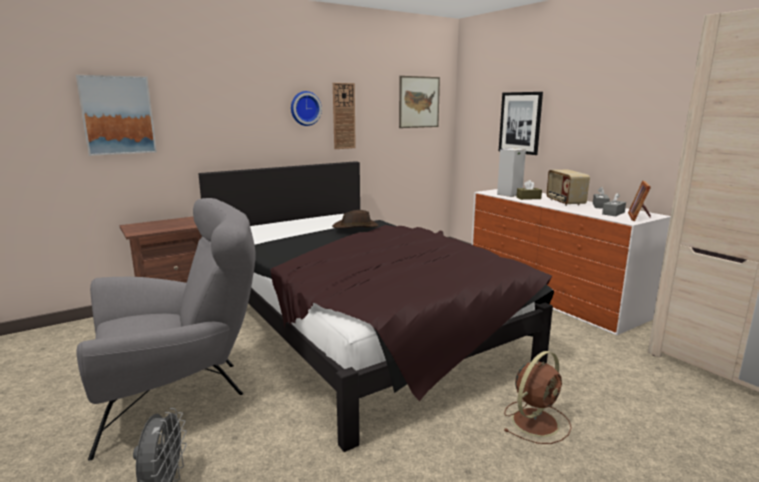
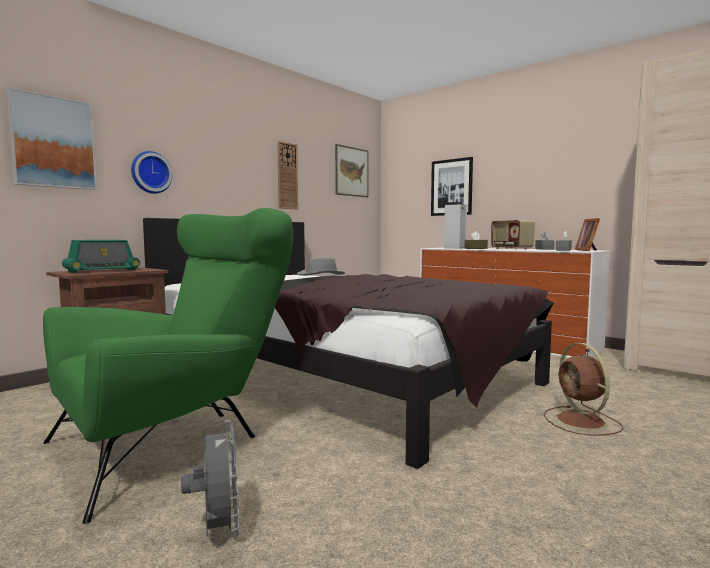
camera: 15 degrees left, 10 degrees down
grey armchair [76,198,256,460] -> green armchair [43,208,293,524]
wall clock [291,91,322,126] -> wall clock moved to [131,151,173,194]
brown hat [332,210,379,229] -> grey hat [297,258,345,276]
brown fan [503,351,572,444] -> brown fan turned 135 degrees clockwise [544,343,623,436]
none -> radio [62,240,140,273]

